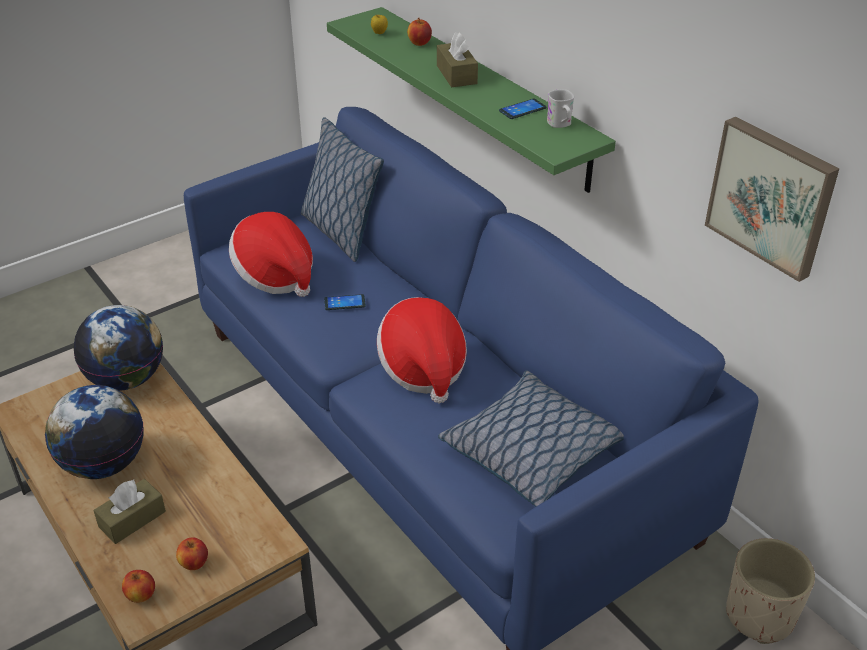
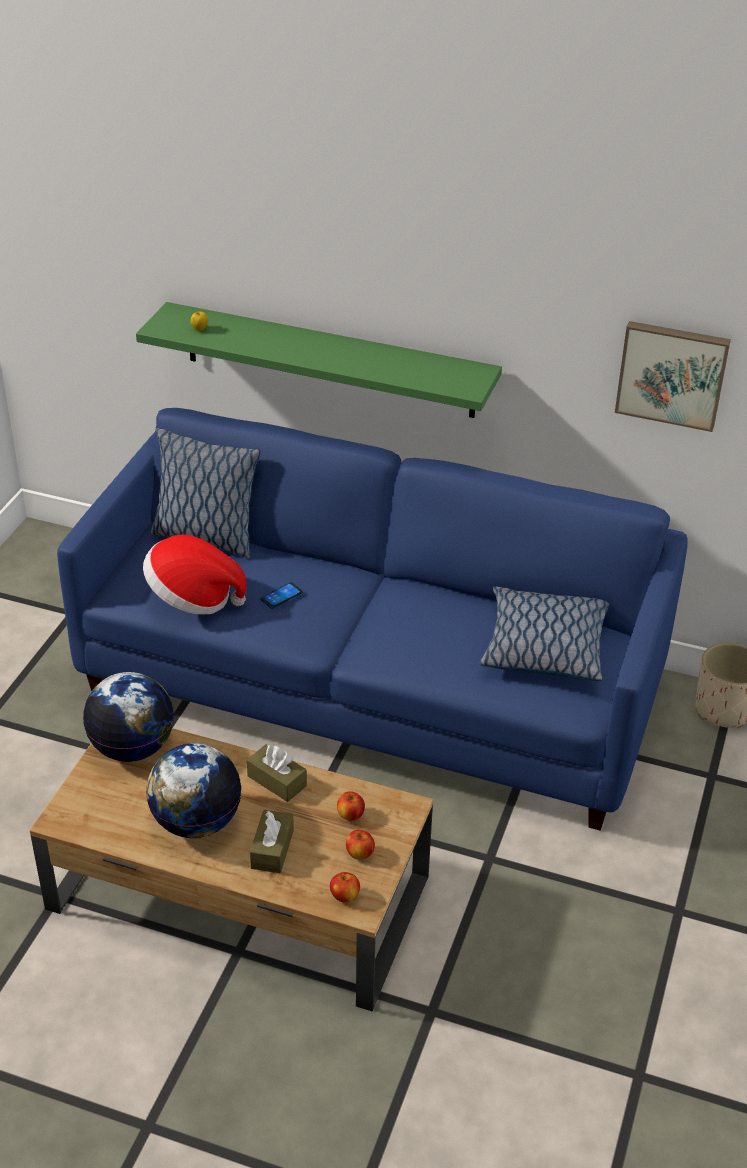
camera: 35 degrees left, 0 degrees up
hat [377,297,467,403] -> none
apple [407,18,432,46] -> apple moved to [337,791,365,821]
brown tissue box [437,32,478,87] -> brown tissue box moved to [247,744,307,802]
phone [499,98,546,119] -> none
white mug [547,89,574,128] -> none

